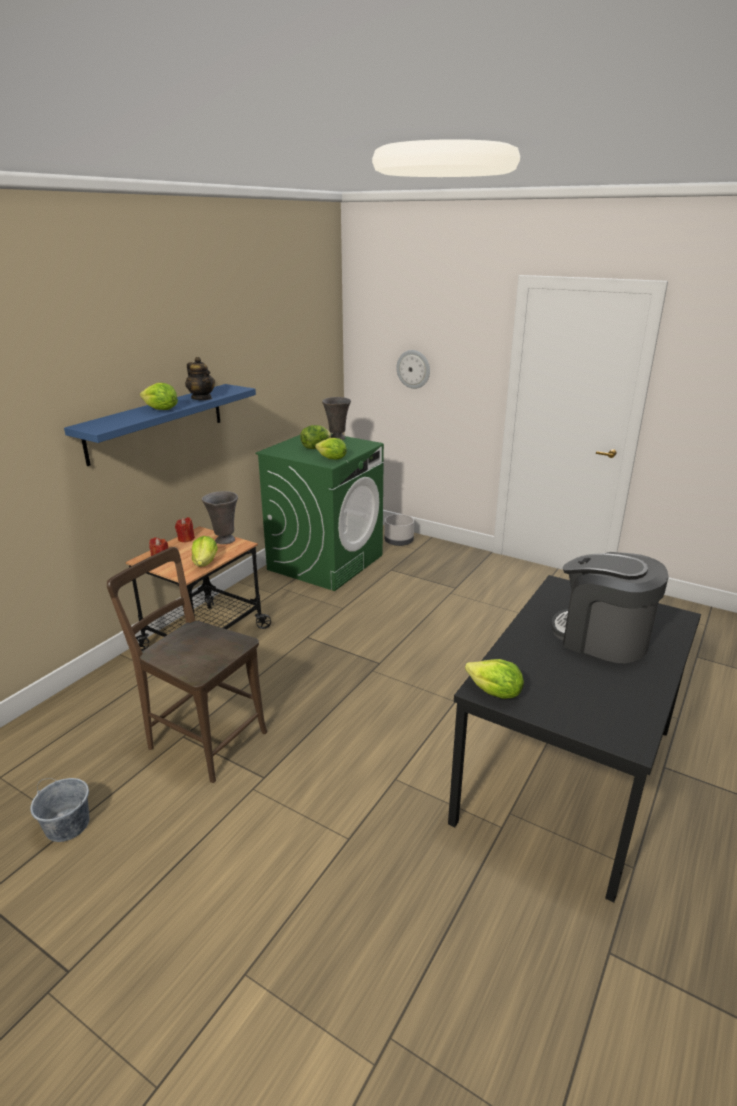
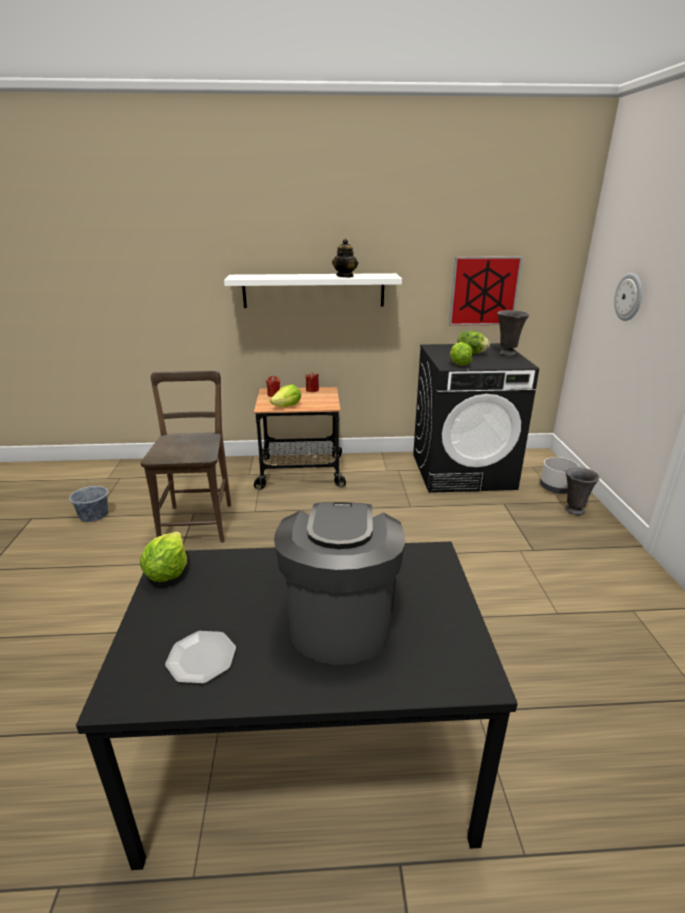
camera: 55 degrees right, 0 degrees up
blue shelf [64,384,256,466] -> white shelf [224,273,402,308]
lettuce [140,383,178,410] -> none
grey vase [202,491,238,544] -> grey vase moved to [565,467,600,515]
green washing machine [256,434,384,591] -> black washing machine [413,343,539,493]
none -> plate [165,631,236,684]
none -> picture [449,256,523,326]

